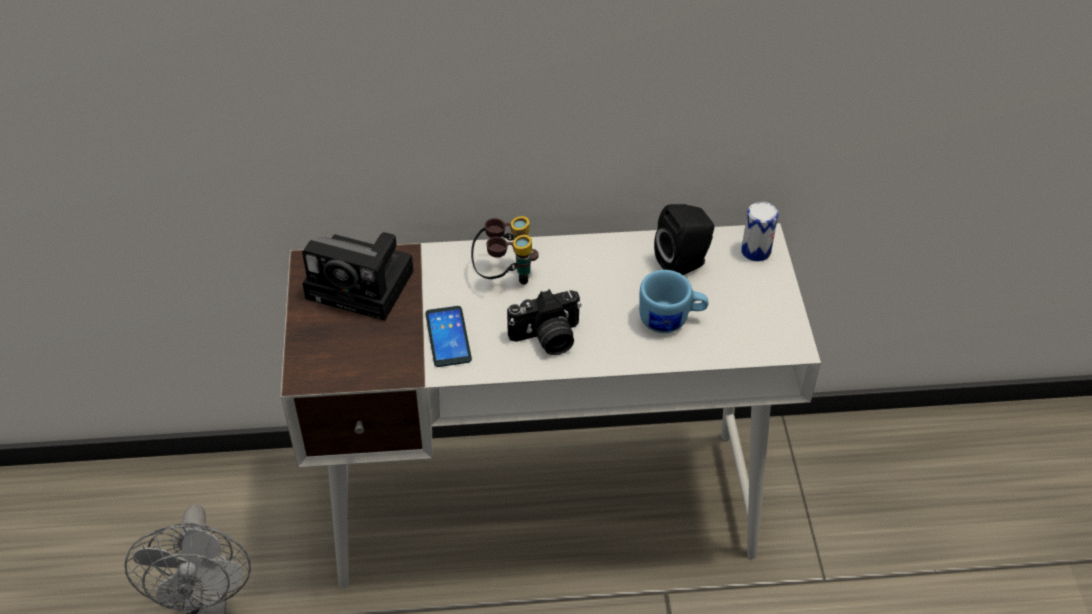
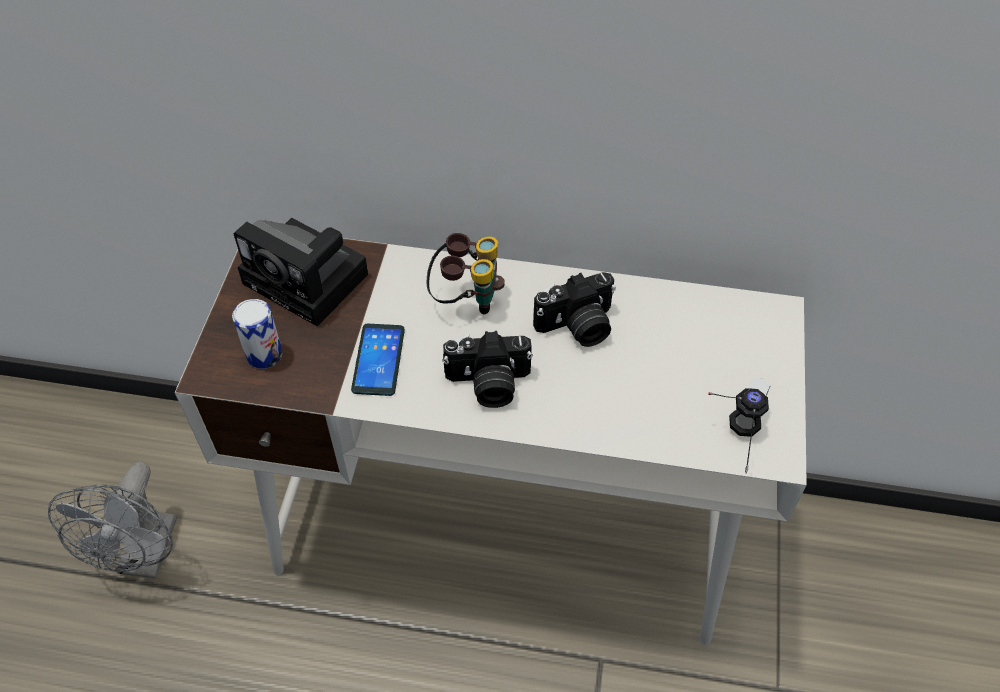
camera: 15 degrees right, 5 degrees up
blue mug [639,270,708,333] -> none
black speaker [654,204,714,275] -> none
can [741,202,779,261] -> can moved to [232,299,283,369]
none -> camera [533,272,616,347]
none -> headphones [708,378,771,474]

